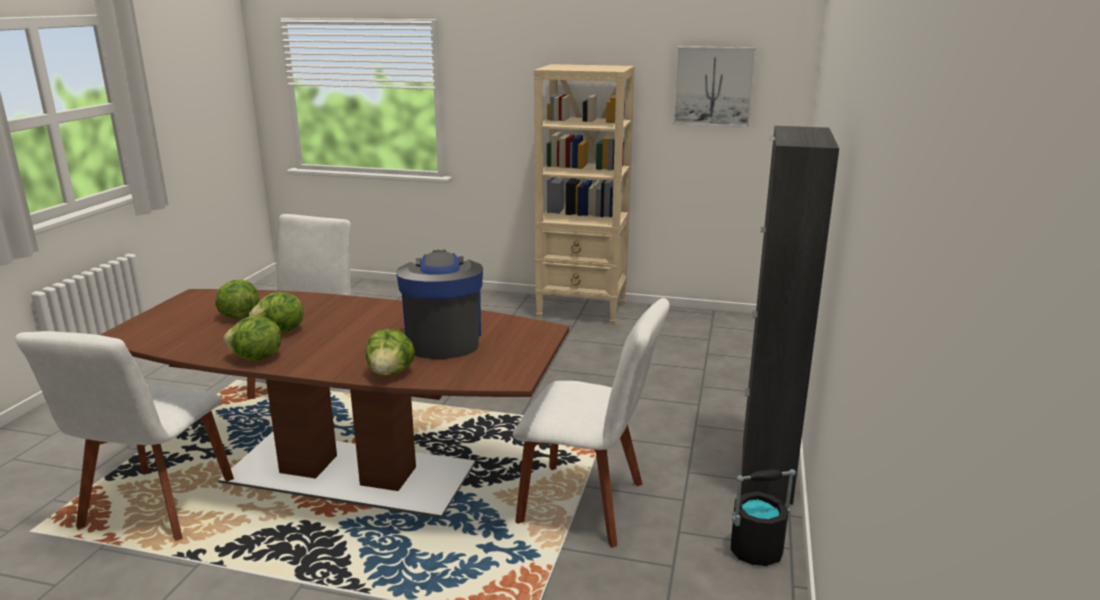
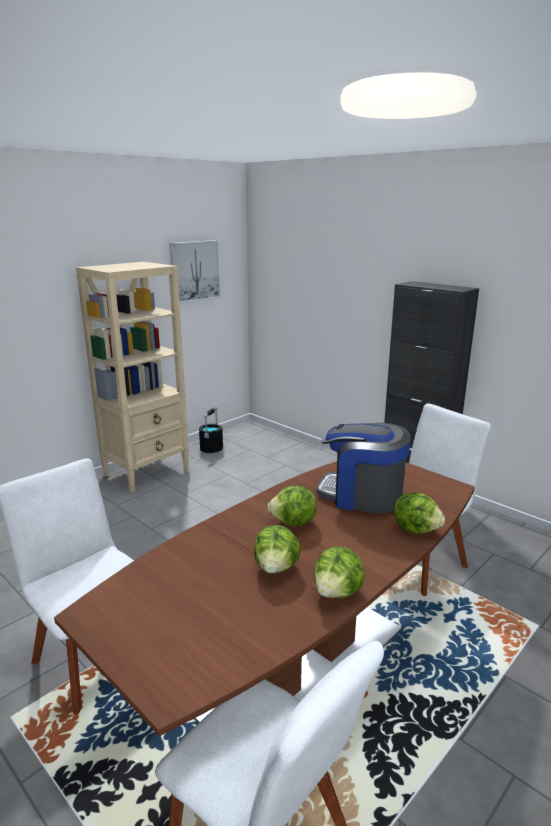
camera: 60 degrees left, 0 degrees up
lettuce [215,280,259,319] -> lettuce moved to [267,486,317,527]
black bucket [731,469,796,566] -> black bucket moved to [199,407,223,453]

